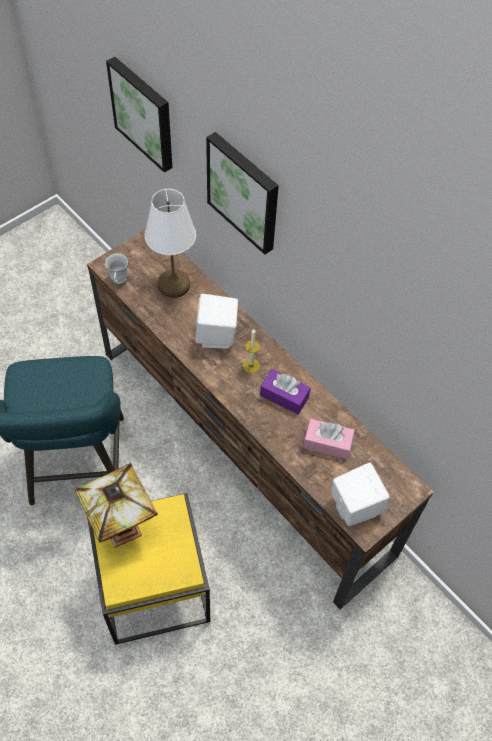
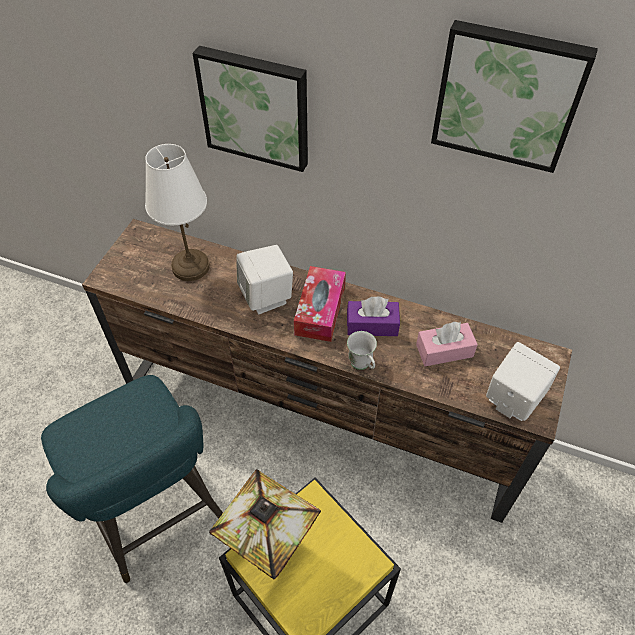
camera: 25 degrees left, 5 degrees down
white mug [105,253,128,284] -> white mug moved to [347,331,377,370]
picture [106,57,172,173] -> picture moved to [431,20,598,173]
candle [243,329,260,373] -> tissue box [294,266,346,342]

